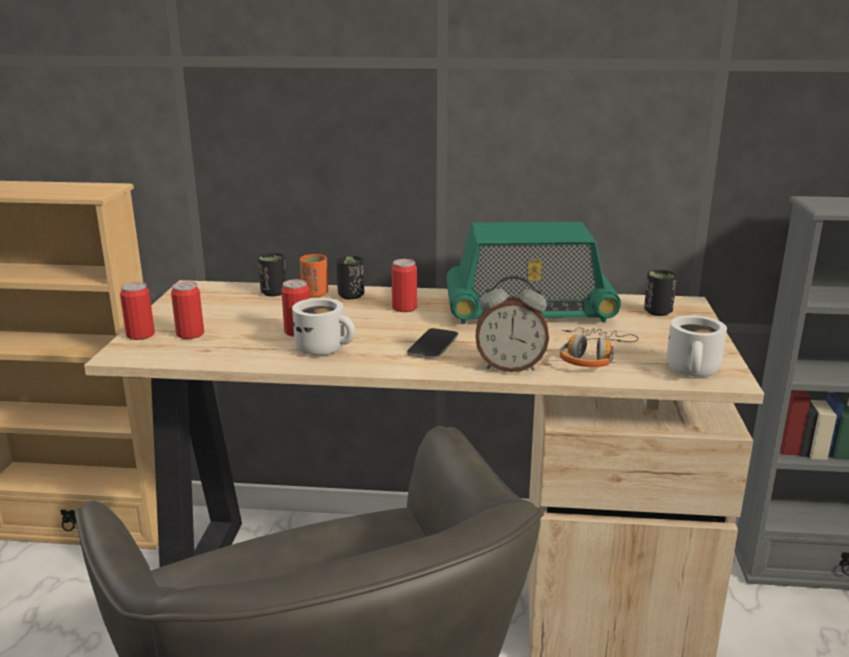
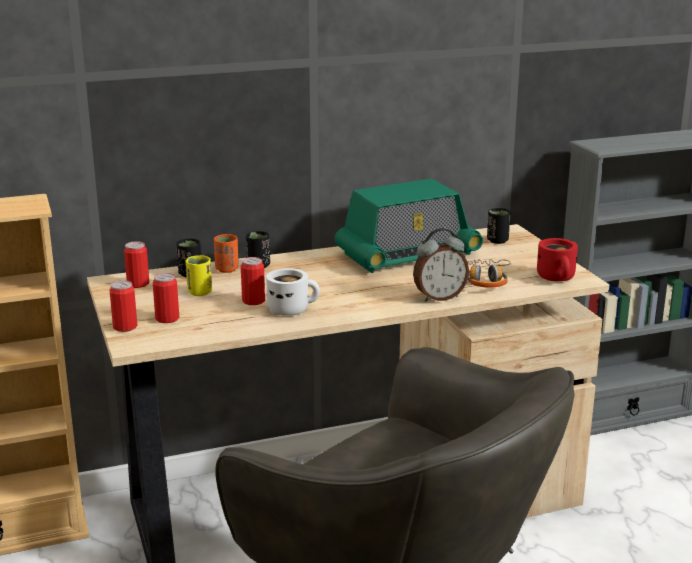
camera: 25 degrees left, 0 degrees up
can [392,259,417,312] -> can moved to [124,241,149,288]
phone [407,328,458,359] -> none
white mug [667,315,727,377] -> red mug [537,238,578,281]
none -> yellow cup [186,255,212,296]

